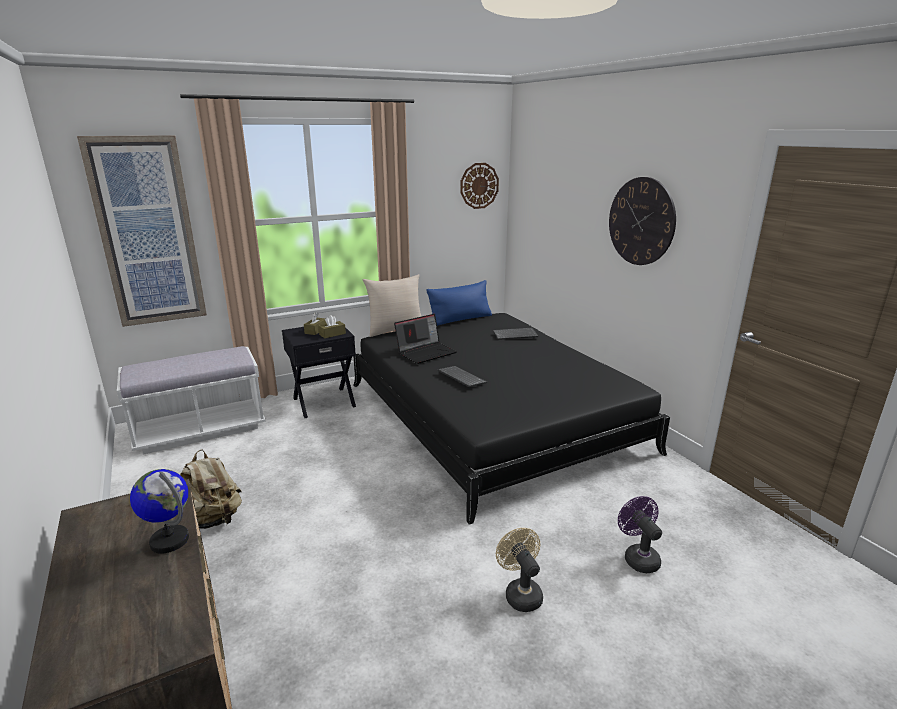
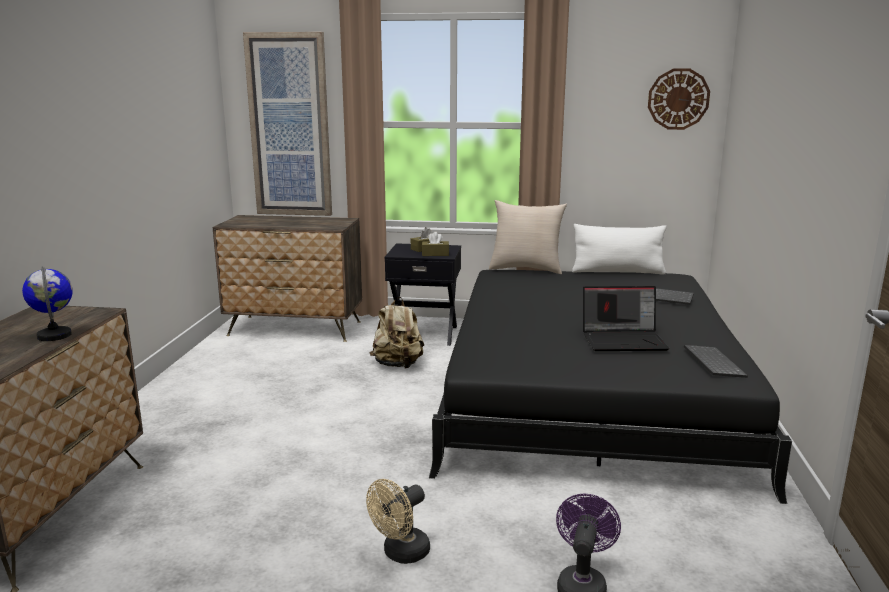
camera: 35 degrees right, 5 degrees down
white bench [117,346,266,455] -> dresser [213,215,362,342]
beige backpack [180,449,242,529] -> beige backpack moved to [369,297,424,369]
laptop [394,314,457,364] -> laptop moved to [583,286,670,351]
blue pillow [426,280,492,326] -> white pillow [572,224,666,274]
keyboard [438,366,487,387] -> keyboard moved to [684,345,748,378]
beige fan [496,528,543,612] -> beige fan turned 150 degrees counterclockwise [366,479,430,564]
wall clock [609,177,676,265] -> none

